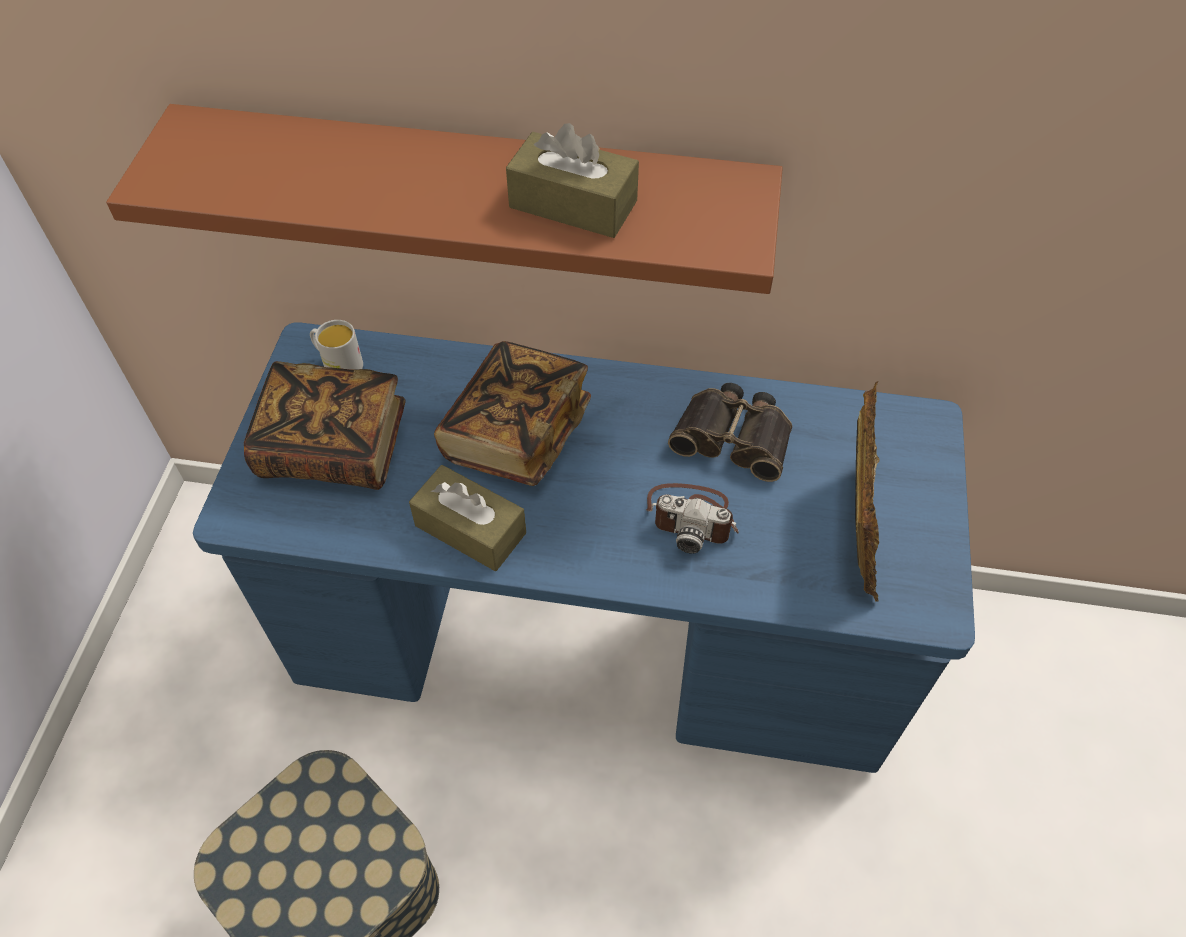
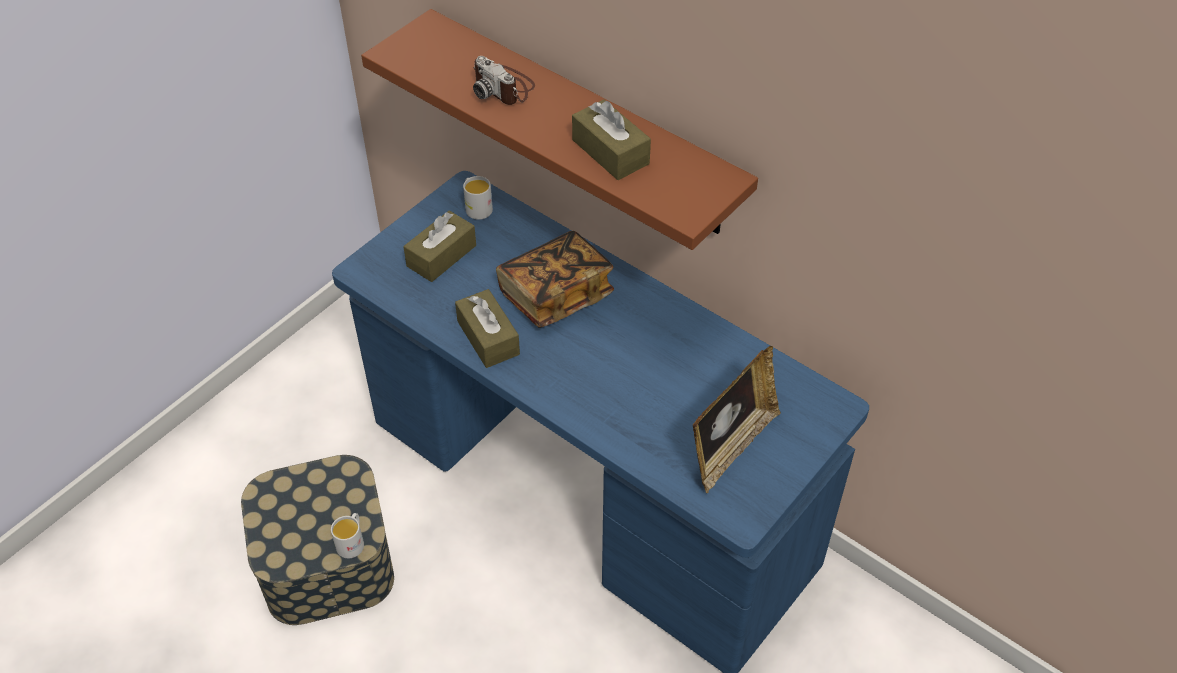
camera: 30 degrees right, 5 degrees down
book [244,361,405,490] -> brown tissue box [403,210,476,282]
camera [646,483,739,554] -> camera moved to [473,56,535,105]
binoculars [668,383,792,482] -> none
none -> white mug [331,513,364,558]

